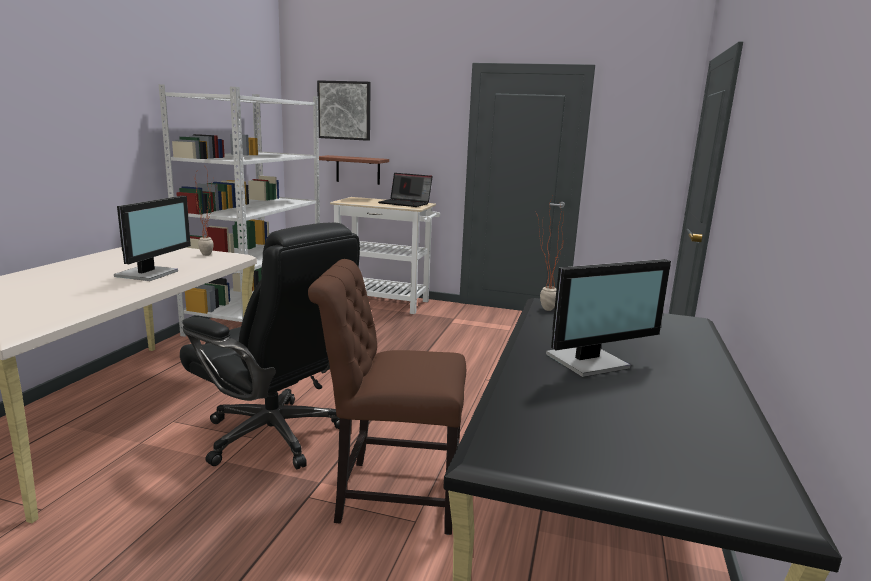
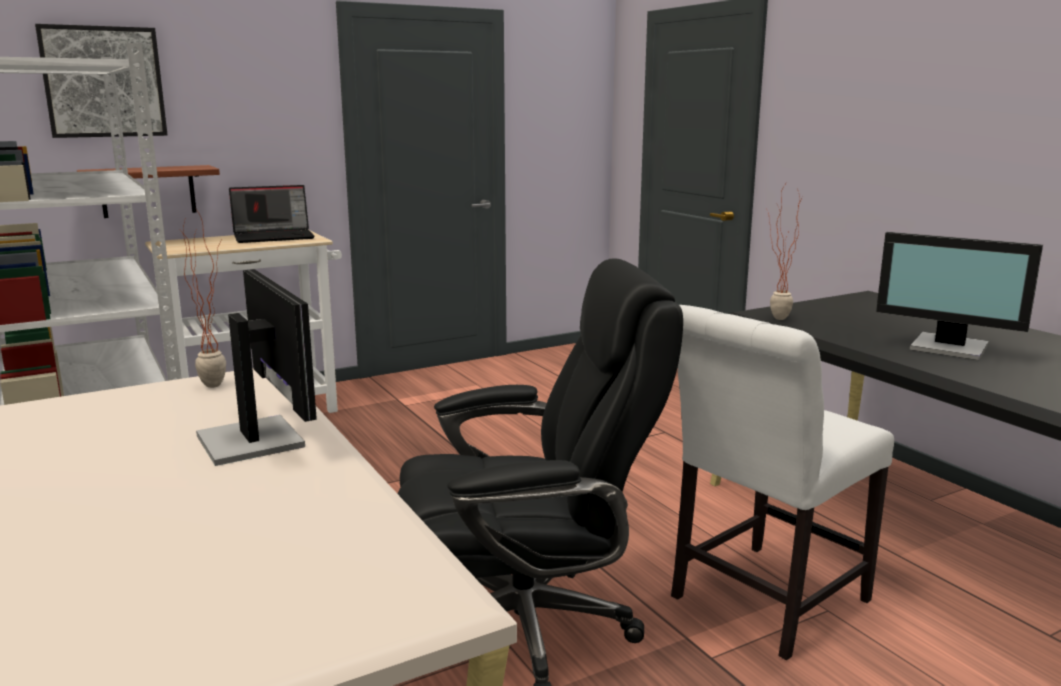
camera: 45 degrees left, 0 degrees up
brown chair [308,259,466,535] -> white chair [671,305,894,660]
monitor [546,259,671,377] -> monitor turned 105 degrees clockwise [876,232,1043,360]

